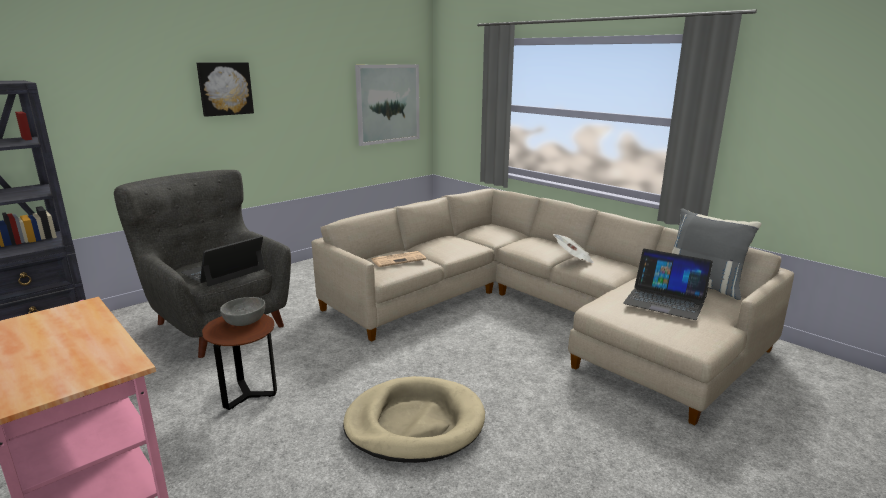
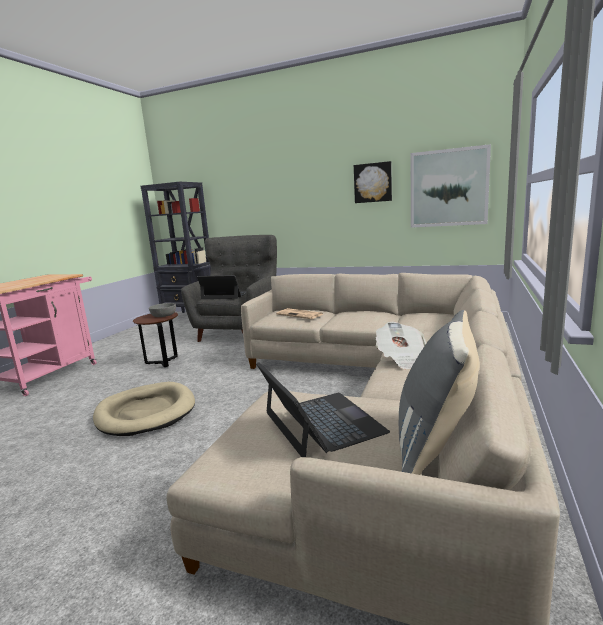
camera: 65 degrees right, 5 degrees down
picture [196,62,254,117] -> picture moved to [354,161,392,203]
laptop [623,249,713,320] -> laptop turned 150 degrees clockwise [256,362,390,457]

